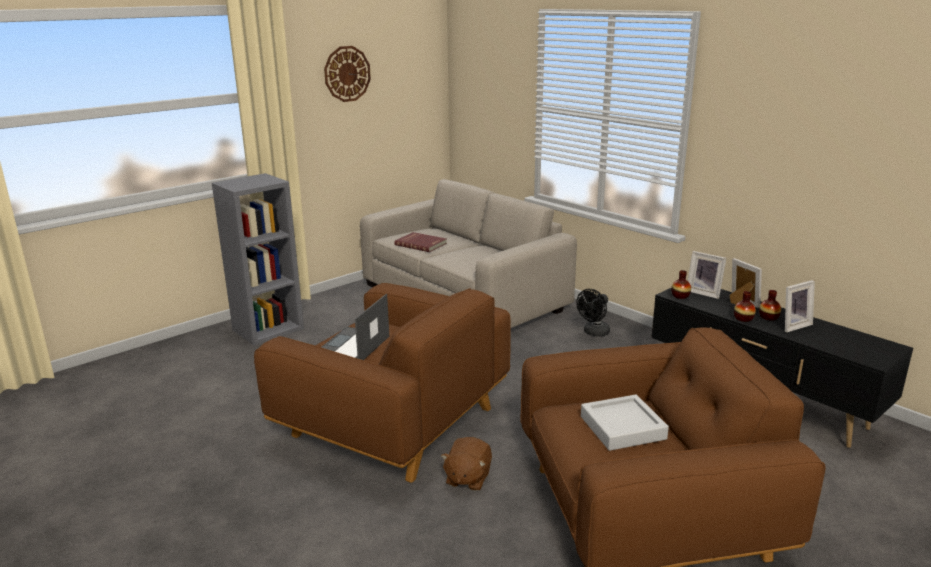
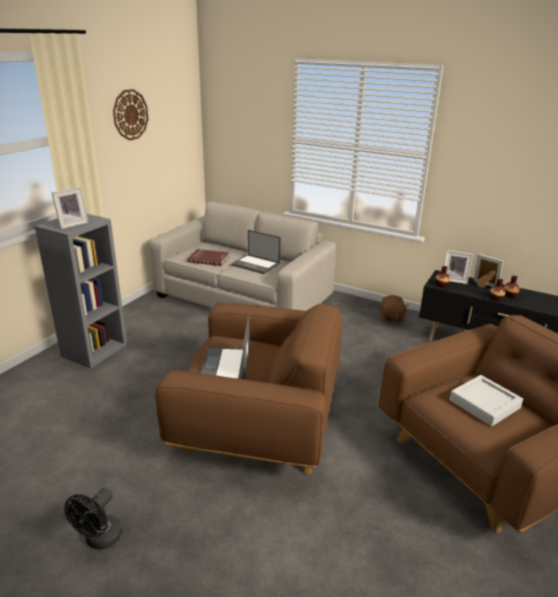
camera: 20 degrees left, 5 degrees up
brown plush toy [441,437,492,491] -> brown plush toy moved to [381,295,409,322]
black fan [576,289,610,337] -> black fan moved to [64,487,123,550]
picture frame [785,280,815,332] -> picture frame moved to [51,187,89,229]
none -> laptop [231,230,281,274]

